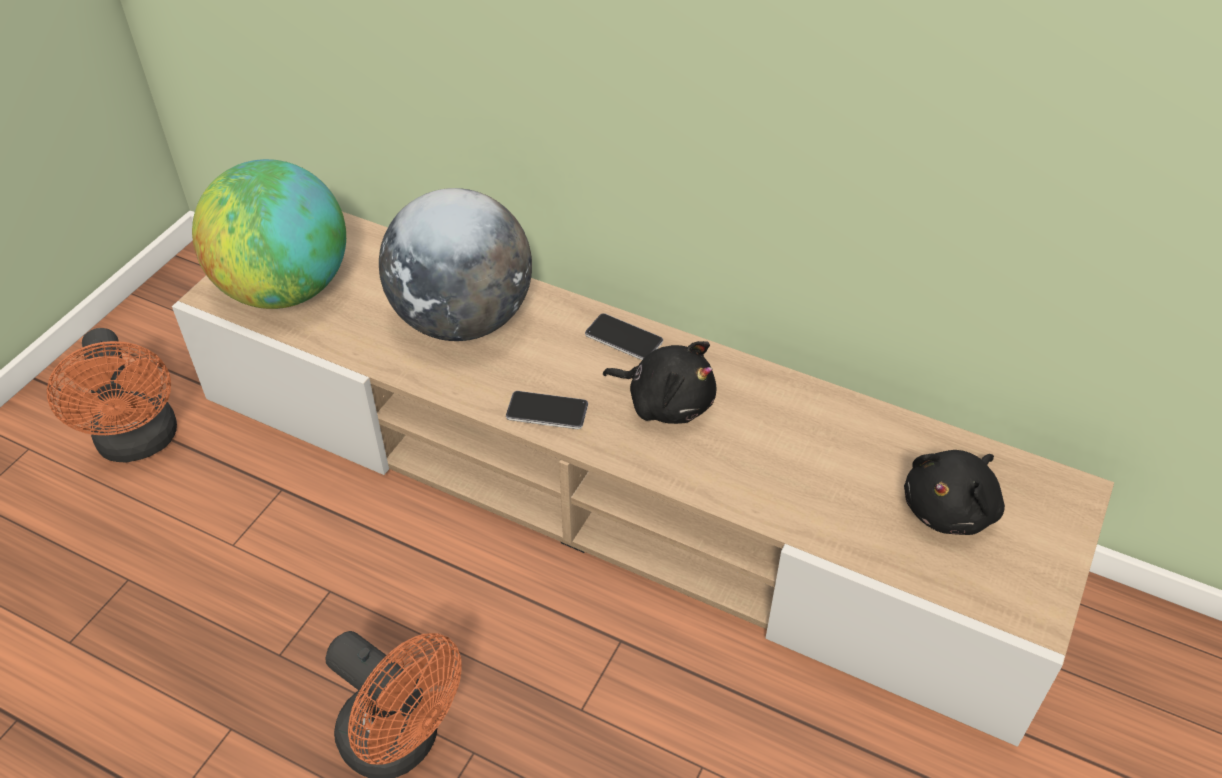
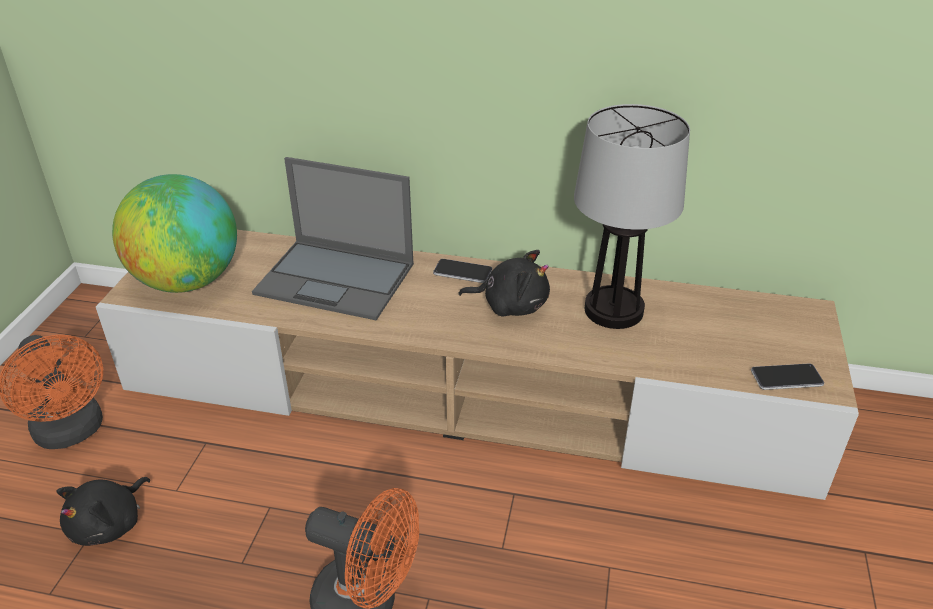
camera: 15 degrees left, 10 degrees down
globe [379,188,532,341] -> laptop [252,157,414,321]
phone [506,391,588,429] -> phone moved to [751,364,824,390]
black plush toy [904,450,1005,535] -> black plush toy moved to [56,477,150,546]
none -> table lamp [574,104,690,329]

